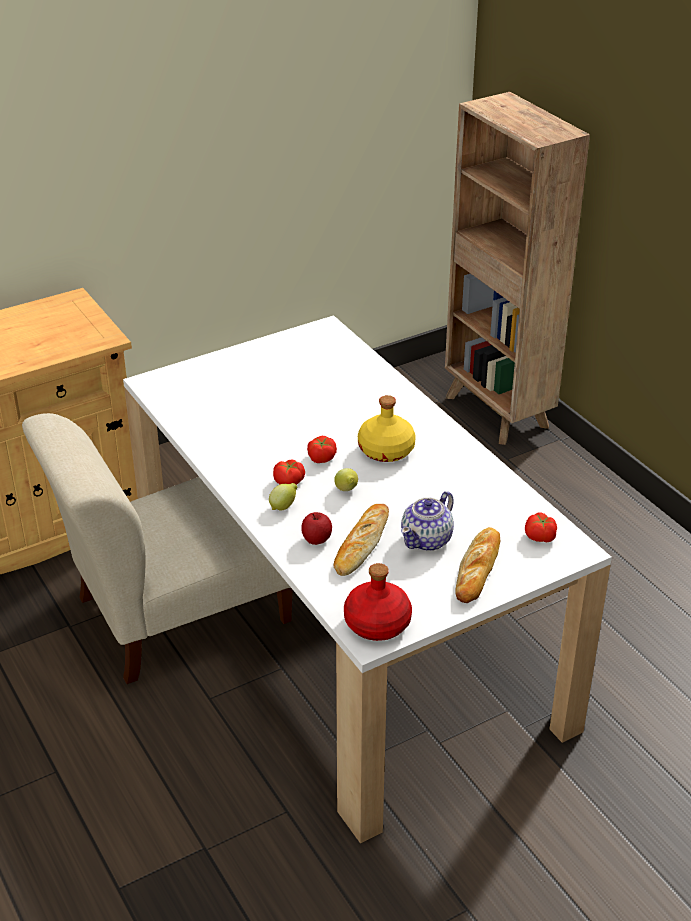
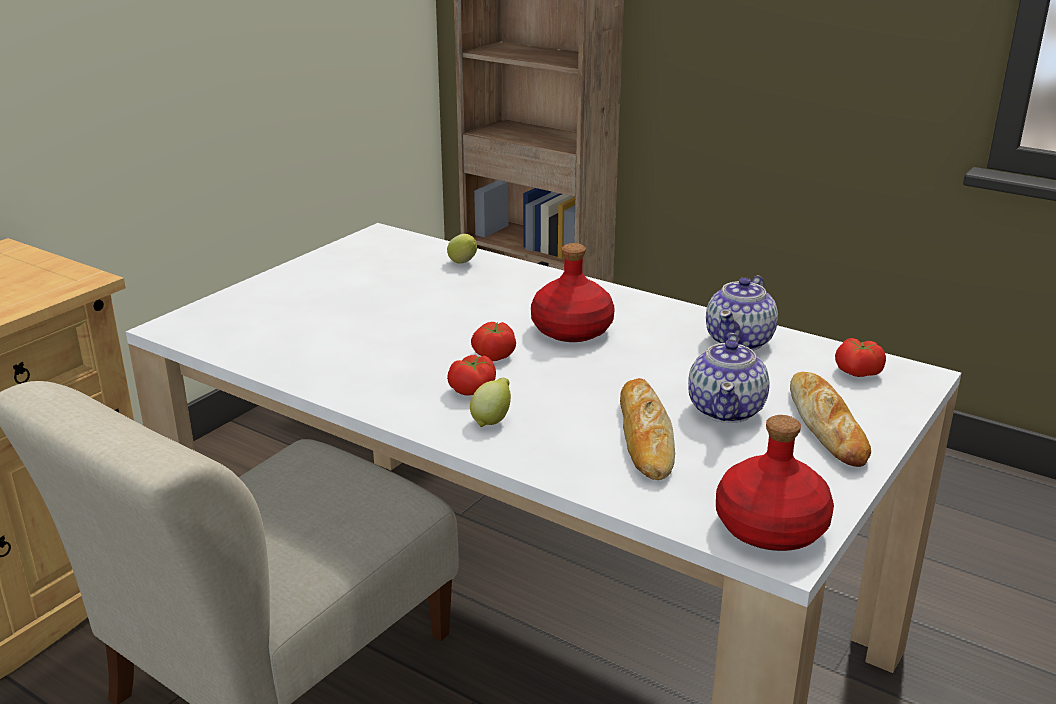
camera: 25 degrees left, 10 degrees down
apple [301,512,332,545] -> none
lemon [334,468,358,491] -> lemon moved to [447,234,477,264]
yellow bottle [358,395,416,462] -> red bottle [531,243,615,342]
none -> teapot [706,275,778,351]

